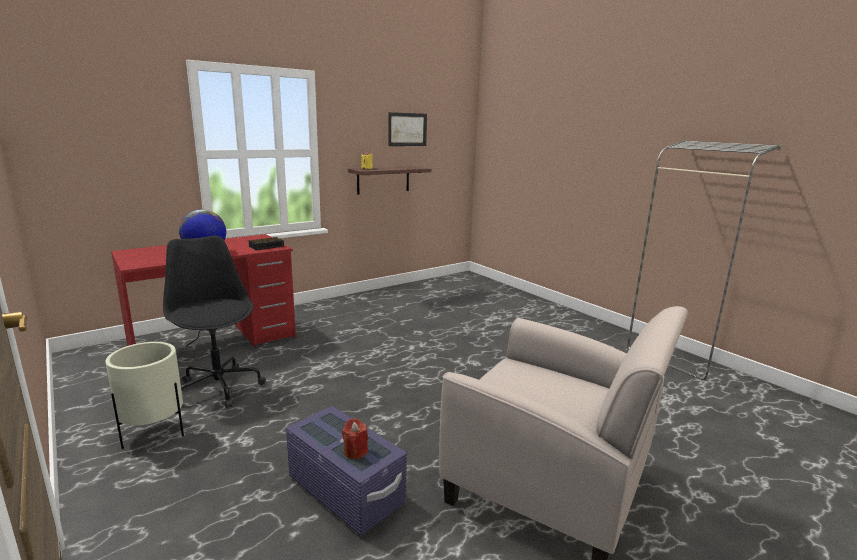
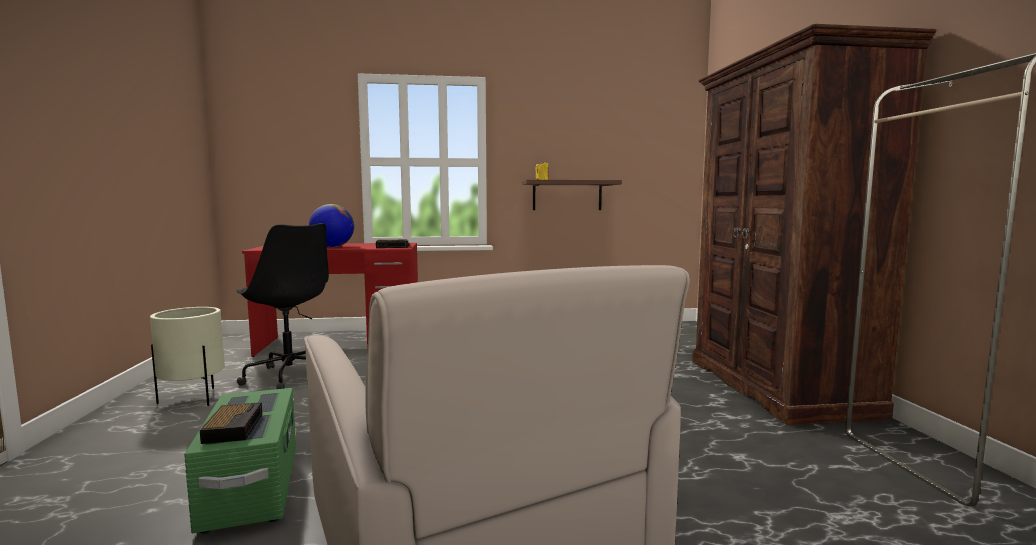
camera: 30 degrees right, 10 degrees down
black office chair [163,236,266,408] -> black office chair turned 135 degrees clockwise [236,223,329,389]
purple storage box [286,406,407,536] -> green storage box [184,388,296,534]
red candle [342,418,368,459] -> alarm clock [200,402,262,444]
picture [388,112,427,146] -> none
none -> brown wardrobe [692,24,936,426]

